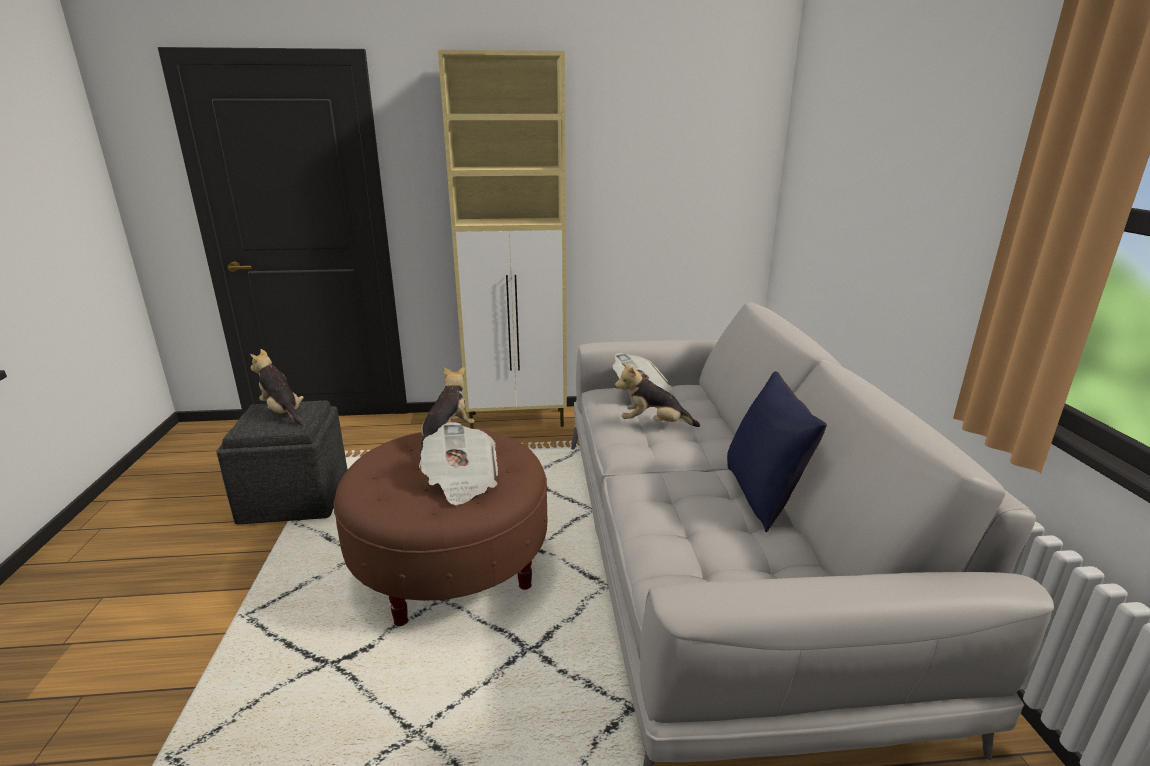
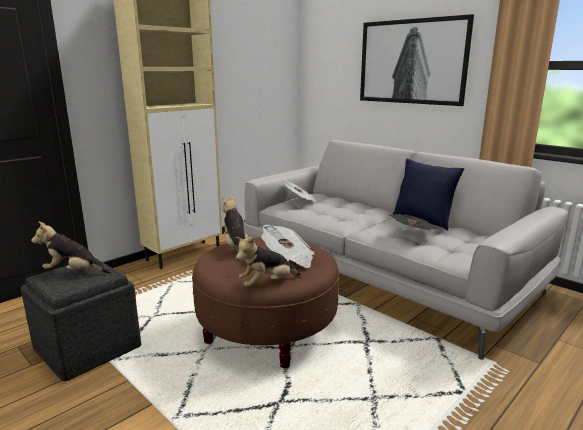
camera: 40 degrees left, 5 degrees down
plush toy [615,363,700,427] -> plush toy moved to [236,237,301,287]
none -> picture [360,14,474,106]
none -> newspaper [389,214,436,230]

